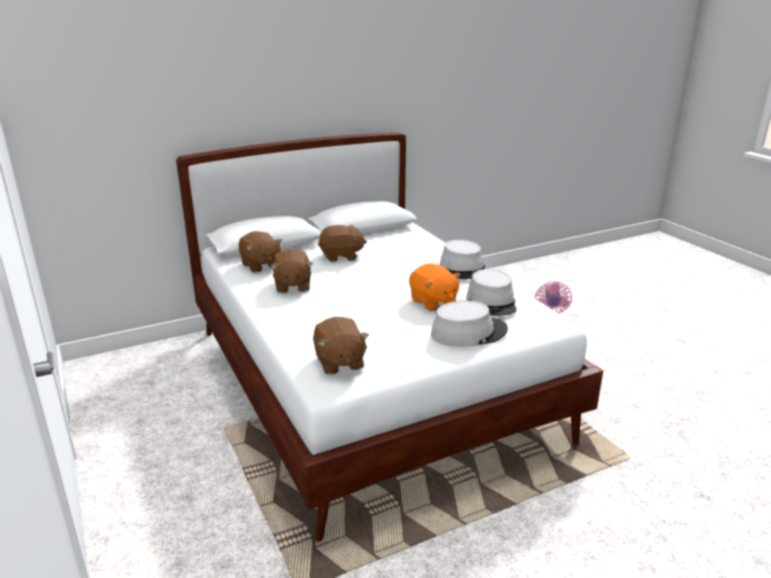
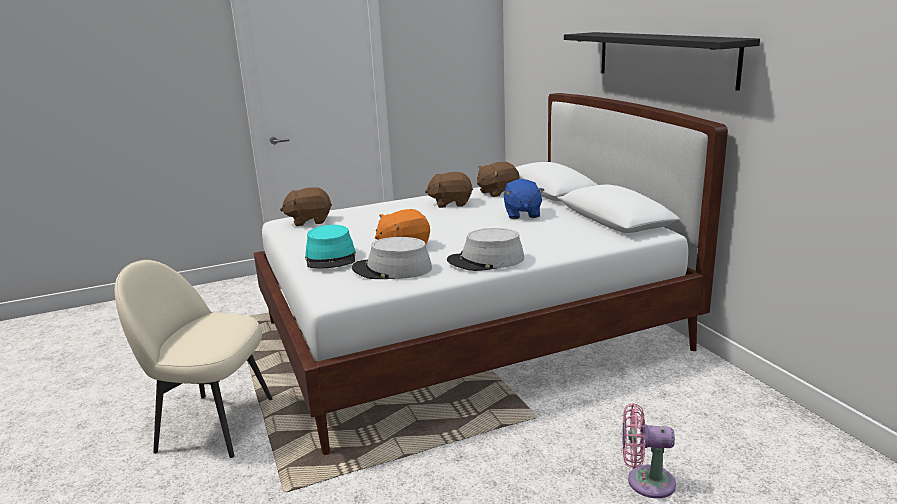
camera: 95 degrees right, 5 degrees down
brown plush toy [318,224,367,262] -> blue plush toy [504,179,544,219]
grey hat [431,301,508,347] -> turquoise hat [305,225,356,268]
none -> beige chair [115,260,273,458]
none -> black shelf [564,32,760,91]

